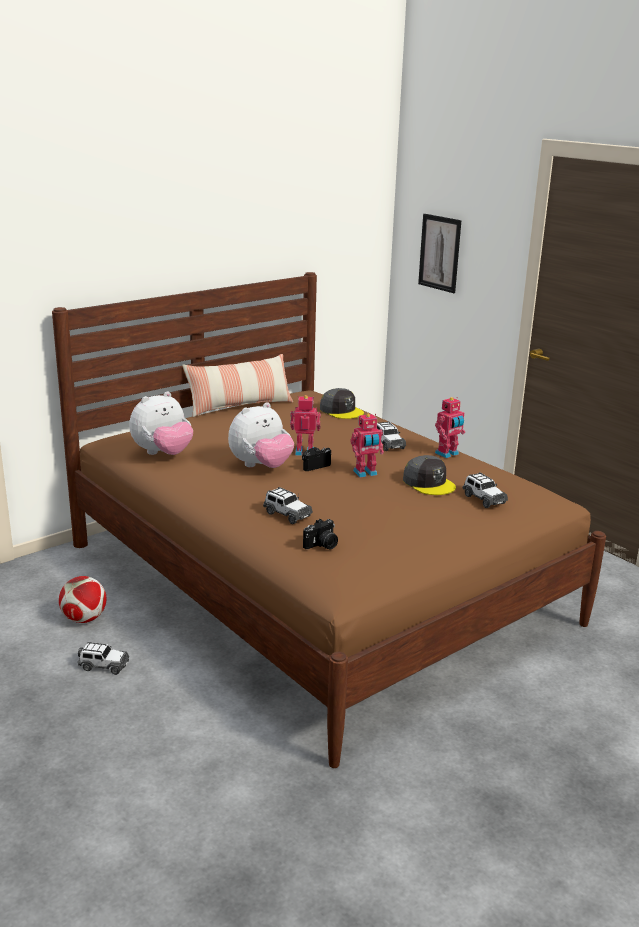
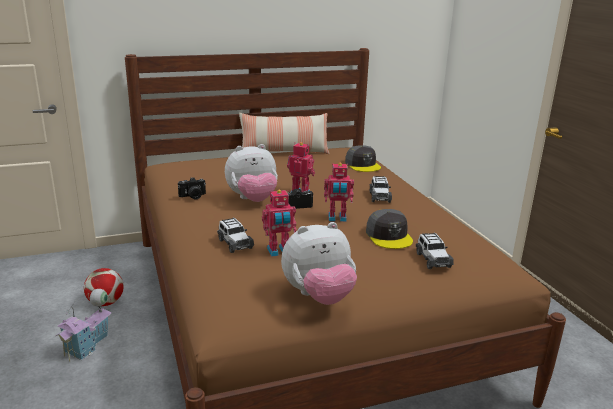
camera: 20 degrees right, 0 degrees up
toy car [78,642,129,675] -> toy house [55,289,111,362]
plush toy [129,391,193,455] -> plush toy moved to [281,222,357,305]
camera [303,519,338,550] -> camera moved to [178,177,206,199]
picture [418,214,461,293] -> none
toy robot [435,397,465,458] -> toy robot moved to [262,190,297,257]

